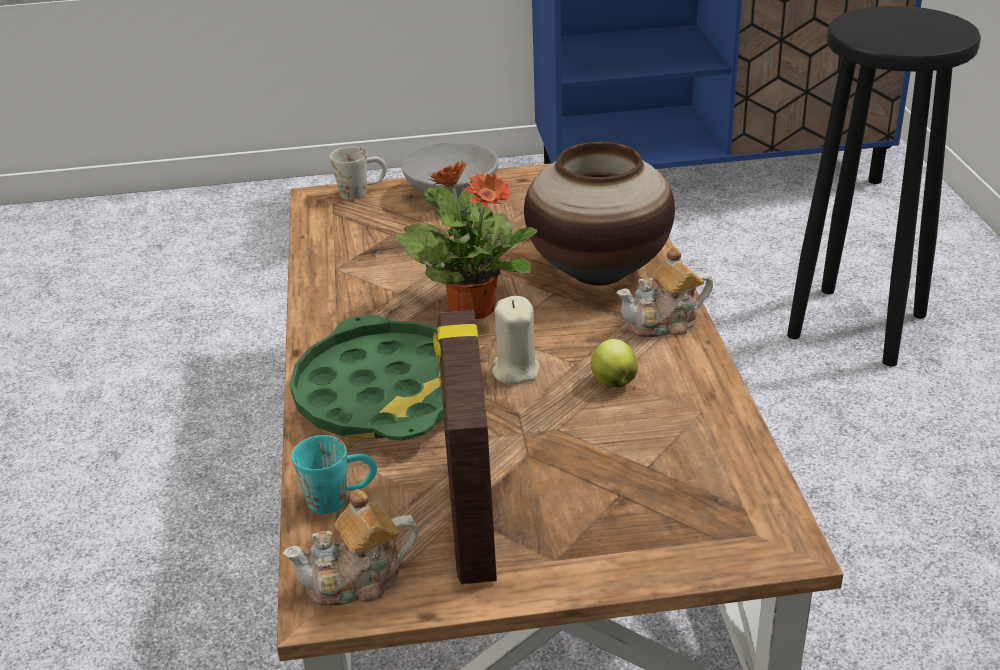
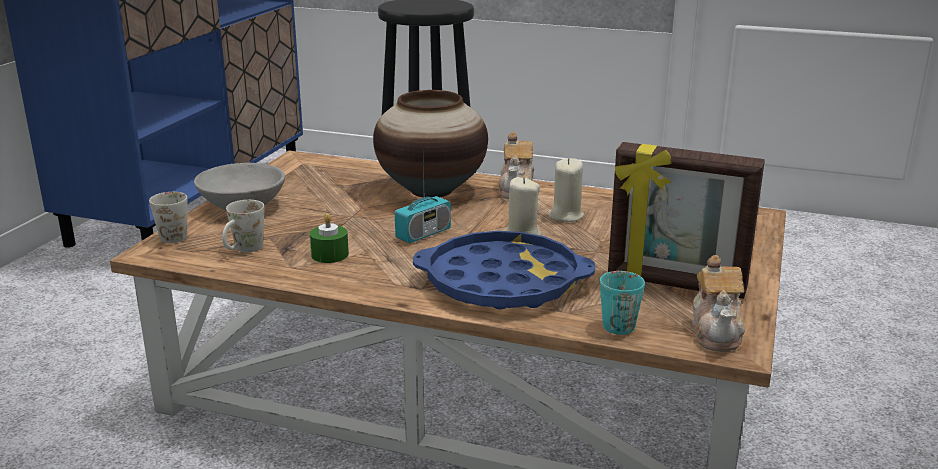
camera: 65 degrees left, 10 degrees down
green tray [290,315,444,440] -> blue tray [413,231,595,309]
potted plant [395,161,537,319] -> radio [395,159,451,243]
apple [590,339,638,387] -> beige candle [548,158,584,222]
none -> white mug [222,200,264,253]
none -> green candle [310,213,349,263]

